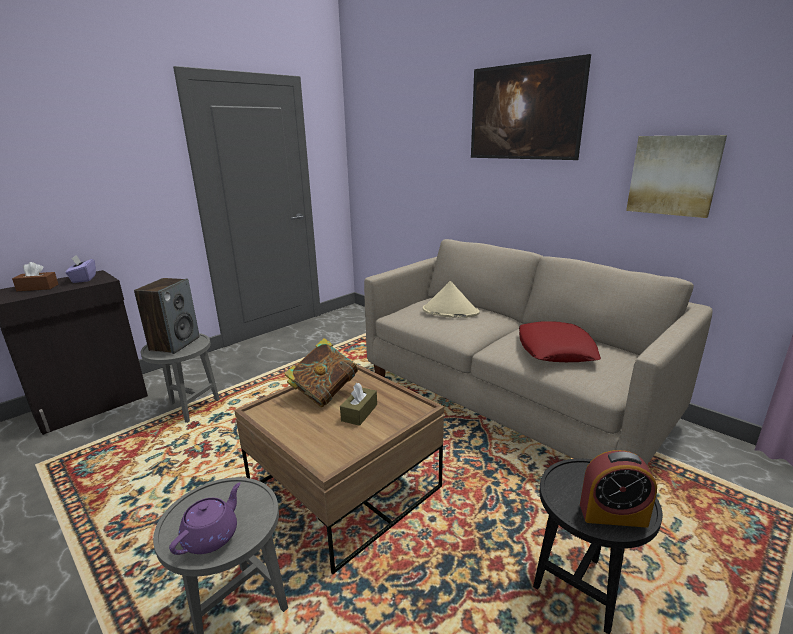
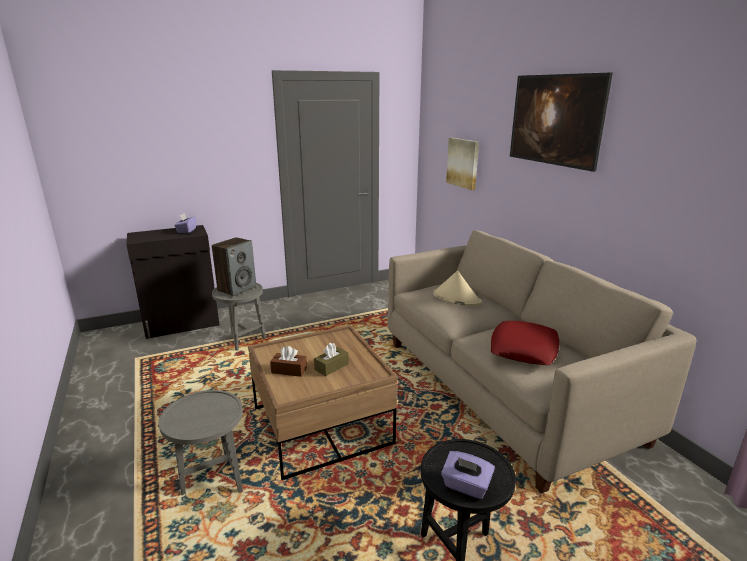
camera: 20 degrees right, 0 degrees up
brown tissue box [12,262,58,291] -> brown tissue box moved to [270,346,307,377]
purple teapot [169,482,240,555] -> none
book [284,338,358,407] -> none
alarm clock [580,450,657,528] -> purple tissue box [441,451,495,499]
picture [626,135,727,218] -> picture moved to [446,138,479,190]

